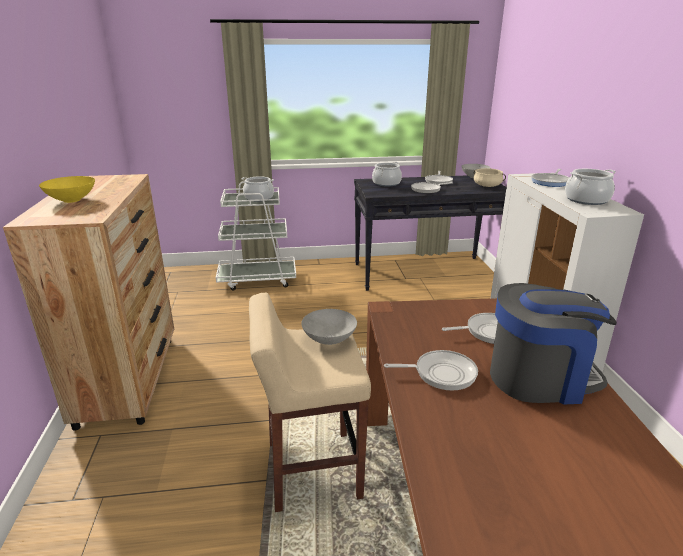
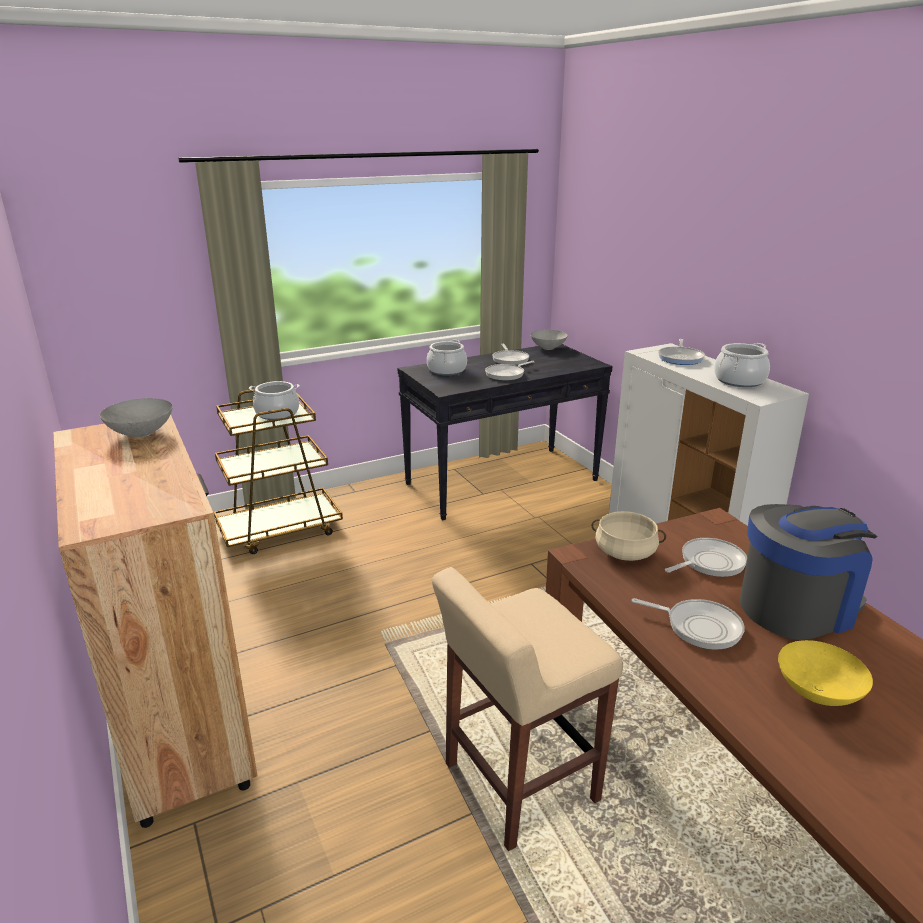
camera: 20 degrees left, 0 degrees up
yellow bowl [39,176,95,203] -> yellow bowl moved to [778,640,873,706]
white cart [216,181,296,290] -> brown cart [214,389,343,554]
grey bowl [301,309,357,345] -> grey bowl moved to [100,398,173,438]
frying pan [384,350,478,391] -> frying pan turned 45 degrees clockwise [632,598,745,650]
beige cooking pot [474,168,506,187] -> beige cooking pot moved to [591,511,666,561]

